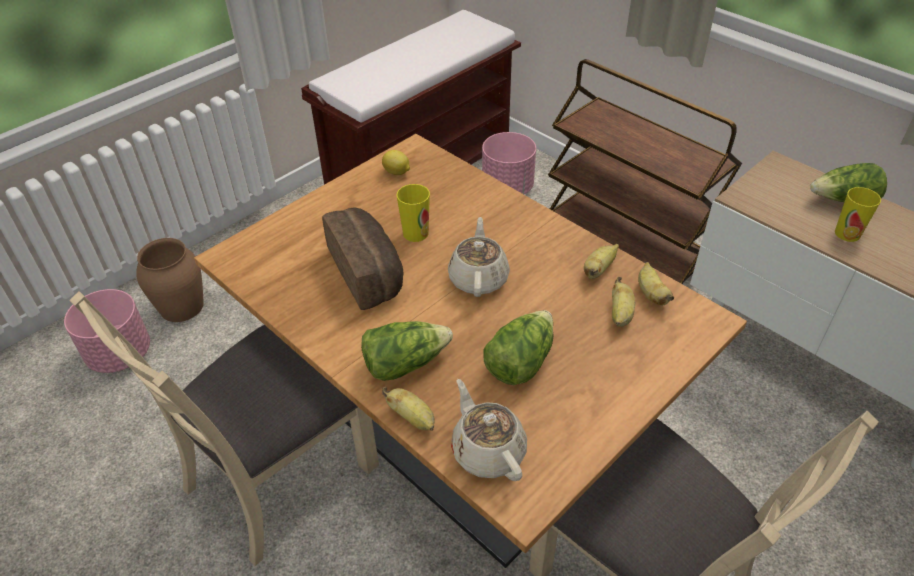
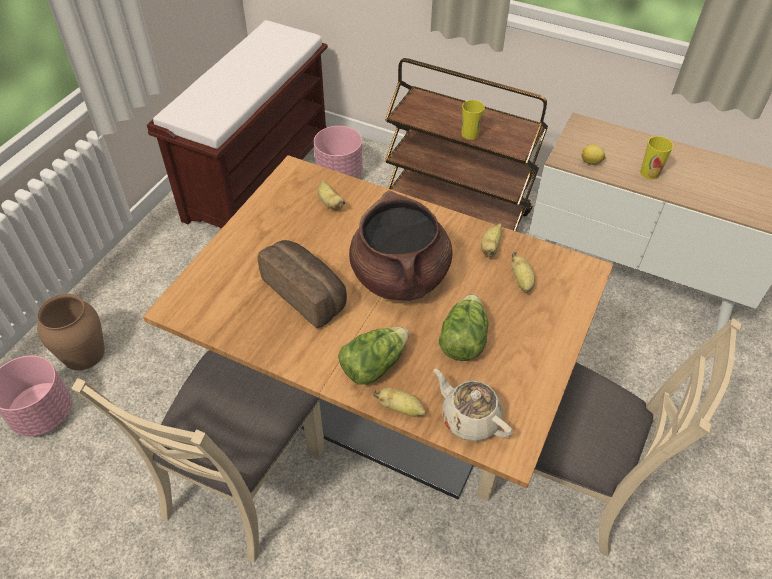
camera: 20 degrees left, 5 degrees up
lemon [382,150,410,175] -> lemon moved to [581,145,606,165]
cup [397,184,430,242] -> cup moved to [462,100,485,140]
beige teapot [448,217,510,297] -> brown cooking pot [349,191,452,301]
banana [638,262,674,305] -> banana moved to [318,180,345,210]
lettuce [810,163,887,202] -> none

